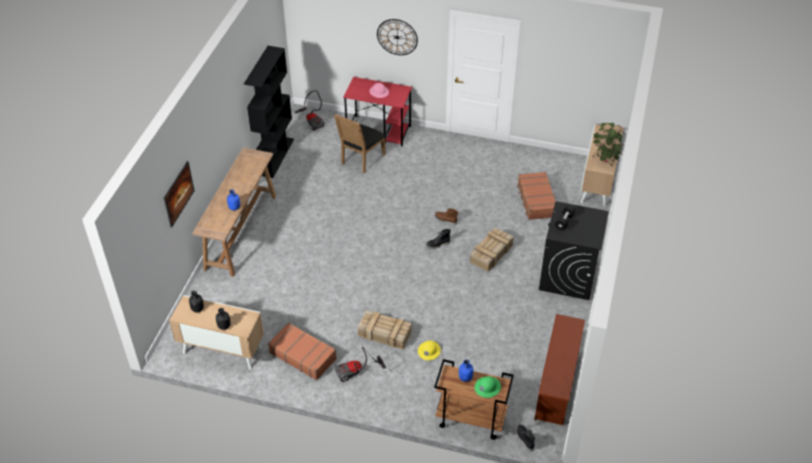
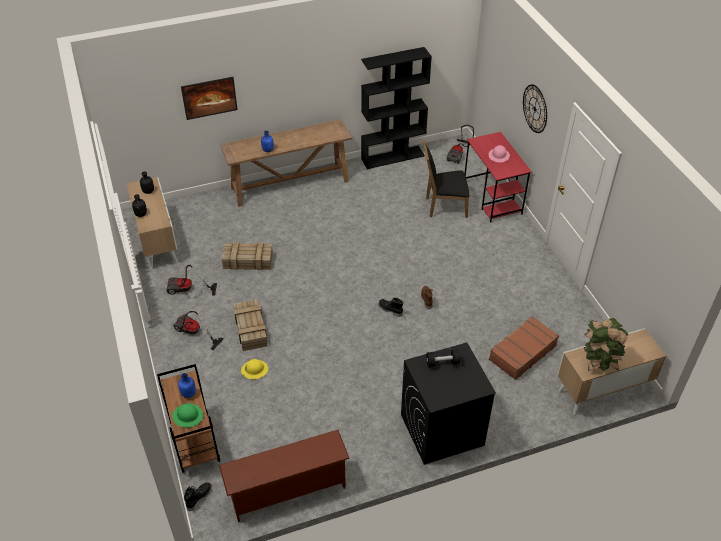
camera: 55 degrees right, 0 degrees up
brown suitcase [268,322,337,381] -> vacuum cleaner [166,265,217,296]
crate [470,227,514,272] -> crate moved to [222,242,273,270]

